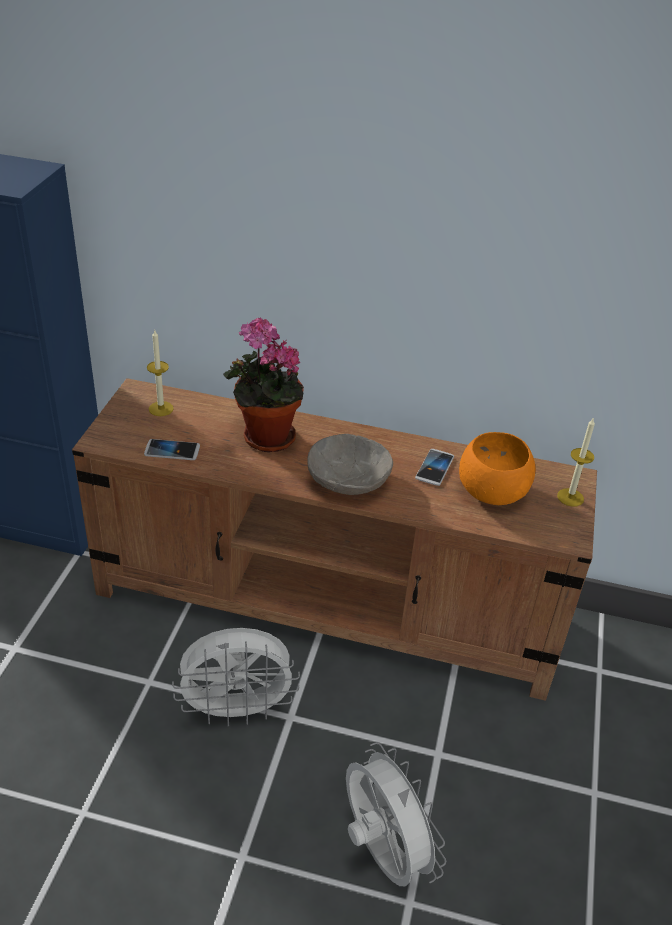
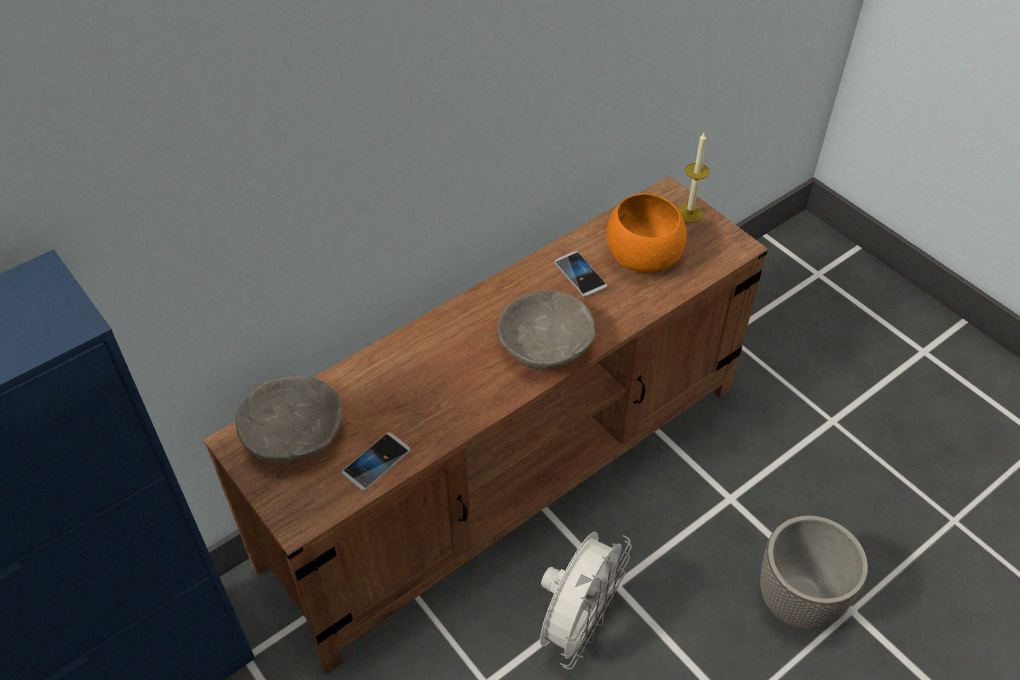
camera: 50 degrees left, 10 degrees up
candle [147,330,174,416] -> grey bowl [236,376,343,463]
potted plant [223,318,304,452] -> none
white fan [346,742,446,886] -> planter [760,515,868,630]

